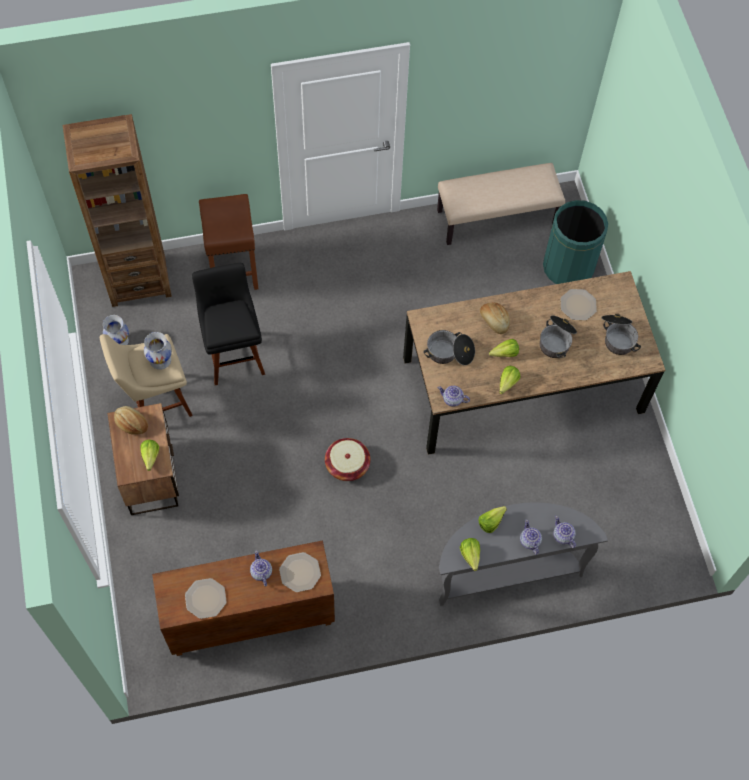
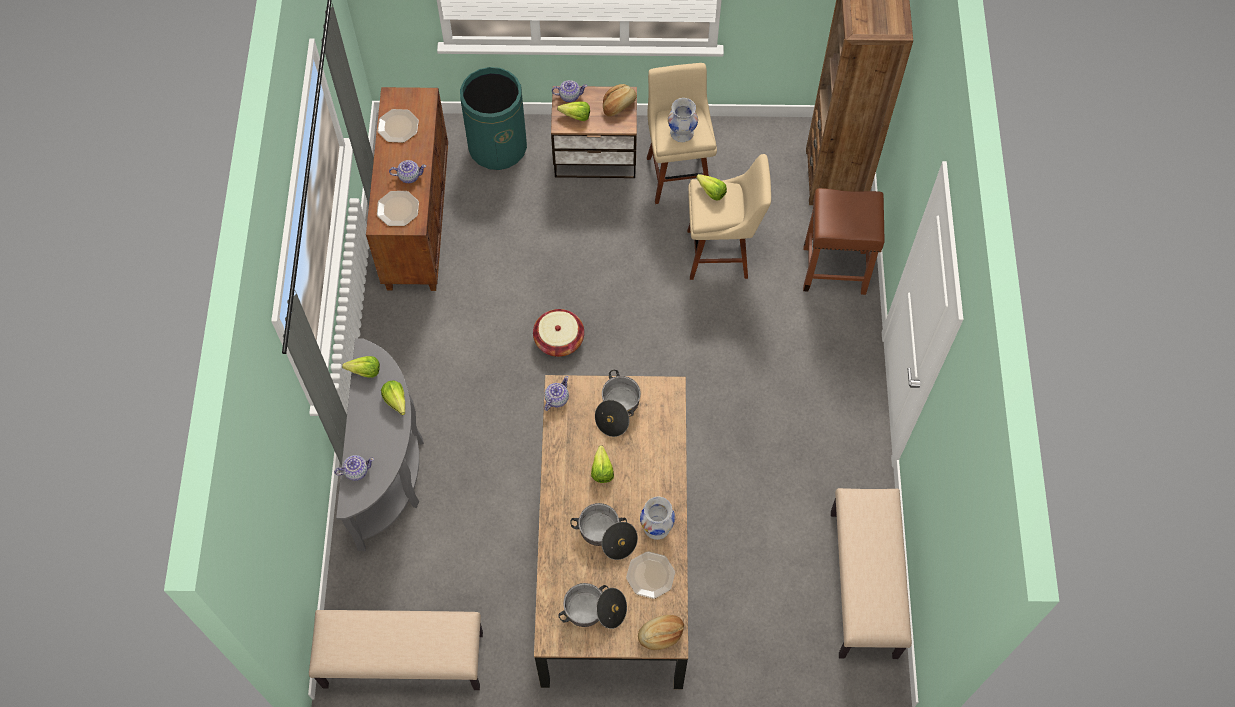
camera: 105 degrees right, 0 degrees up
white vase [103,315,129,345] -> white vase moved to [640,497,675,540]
black stool [192,263,265,385] -> beige stool [687,154,771,280]
bread [480,303,510,334] -> bread moved to [638,615,684,650]
lettuce [499,366,520,394] -> lettuce moved to [696,174,727,200]
teapot [520,519,542,555] -> teapot moved to [552,80,587,102]
green trash can [543,200,608,284] -> green trash can moved to [460,67,527,170]
none -> beige bench [309,610,483,690]

